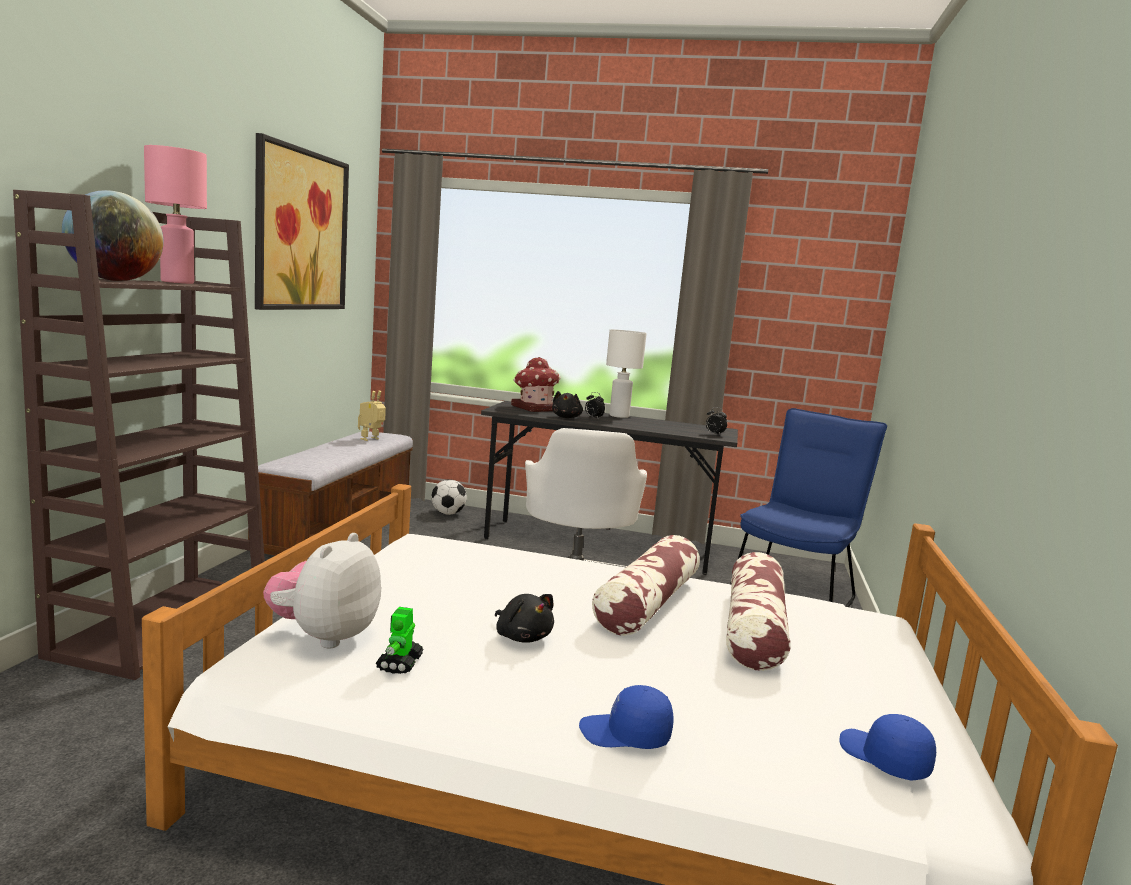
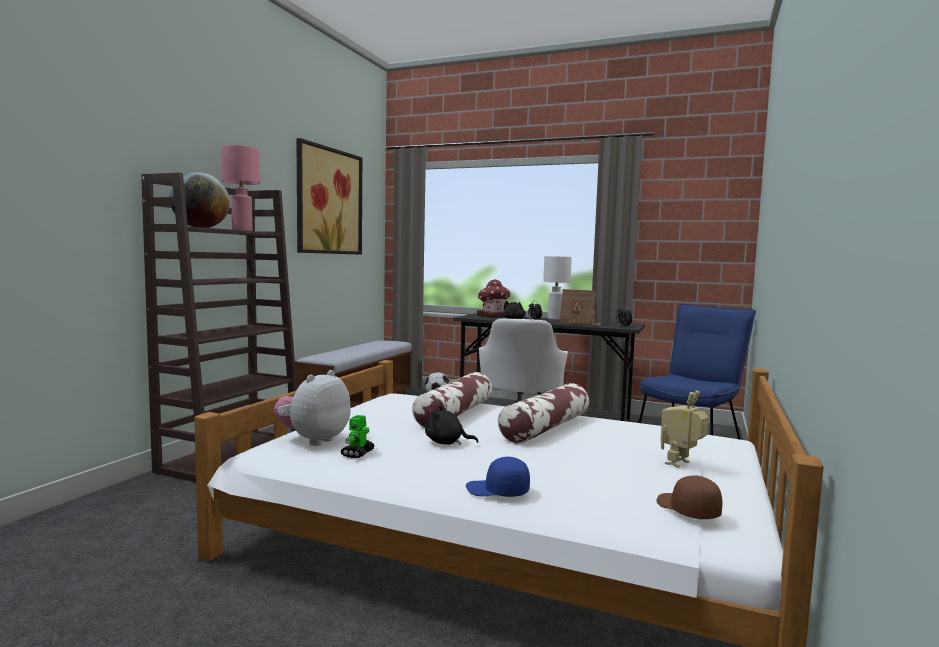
camera: 10 degrees right, 5 degrees down
toy robot [358,391,386,441] -> toy robot moved to [660,391,709,468]
black plush toy [495,594,554,642] -> black plush toy turned 135 degrees clockwise [425,405,478,445]
pillow [726,552,790,671] -> pillow moved to [412,372,492,428]
blue cap [839,714,936,781] -> brown cap [657,475,723,519]
none -> toy house [559,289,601,326]

